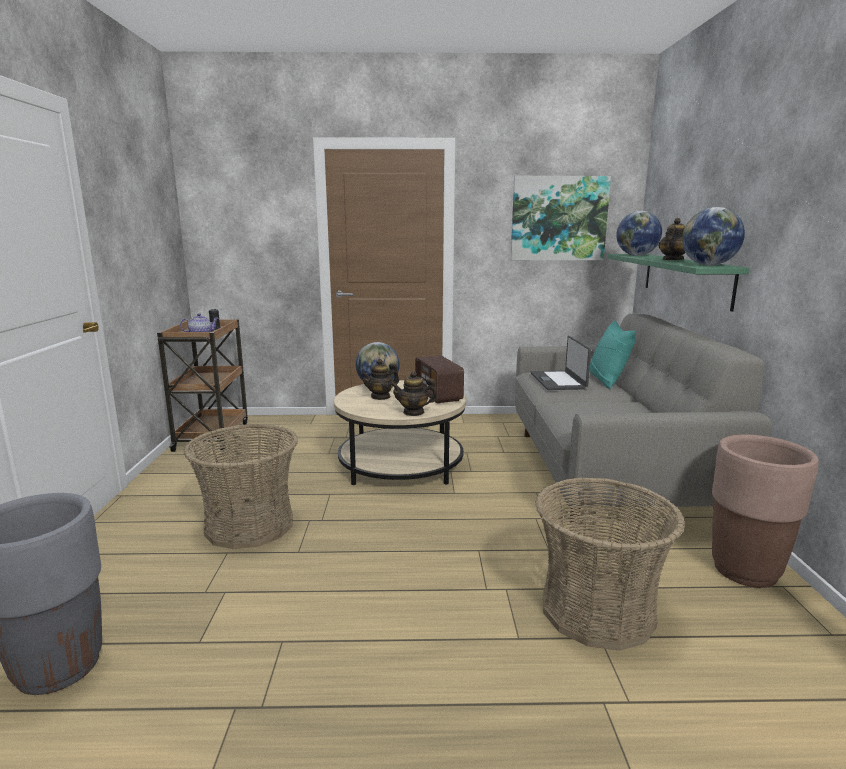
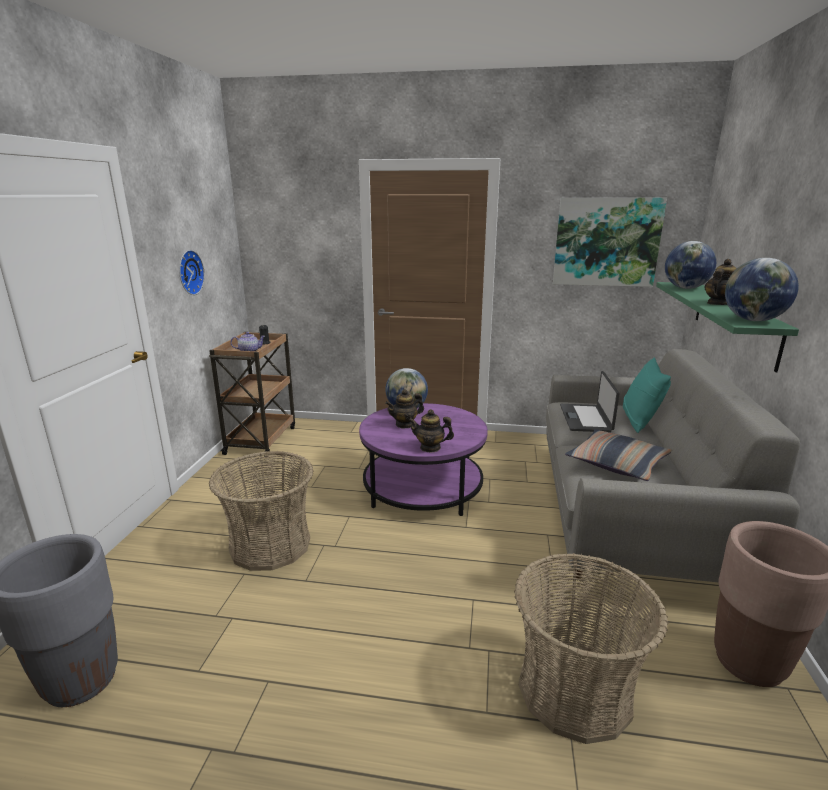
camera: 10 degrees right, 5 degrees up
beige coffee table [334,380,466,485] -> purple coffee table [359,403,488,516]
radio [415,355,464,403] -> none
none -> wall clock [179,250,205,295]
none -> pillow [565,429,672,481]

